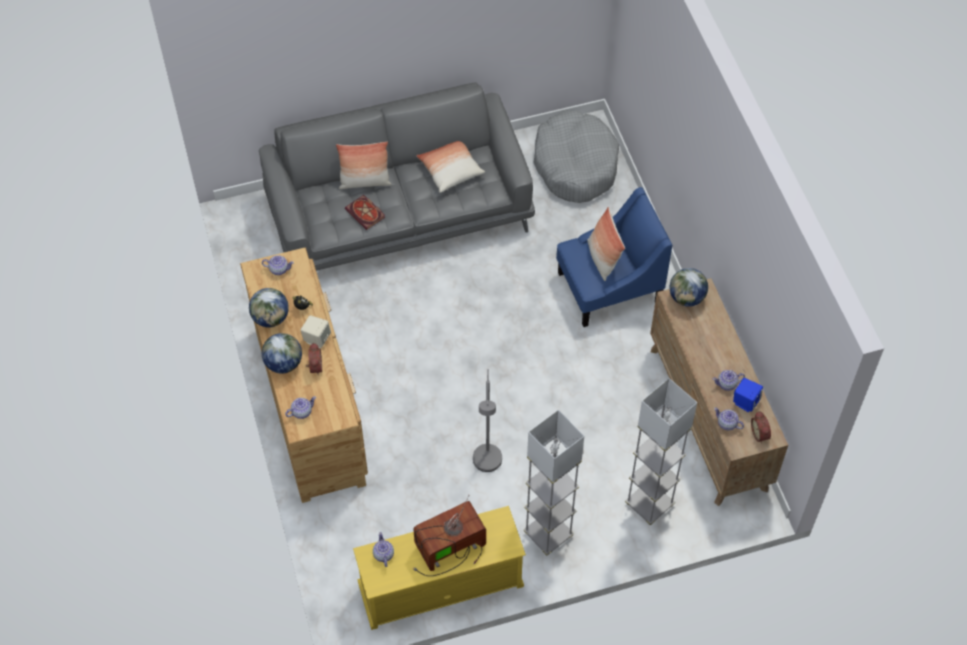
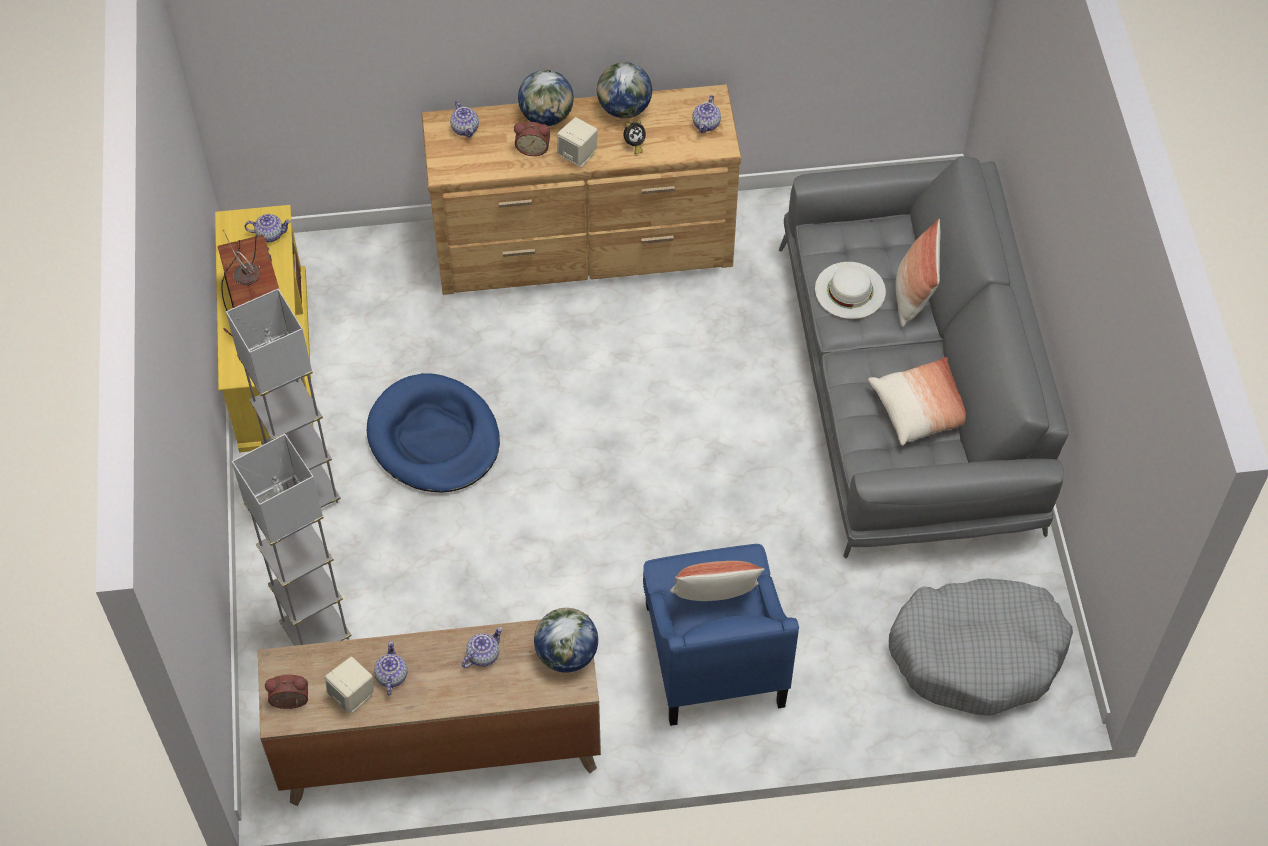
camera: 100 degrees right, 0 degrees up
book [345,195,385,230] -> white hat [815,262,886,319]
grey floor lamp [473,369,502,472] -> blue dog bed [367,373,500,493]
teapot [714,407,744,430] -> teapot moved to [462,627,503,668]
blue speaker [733,378,763,412] -> beige speaker [325,657,374,713]

